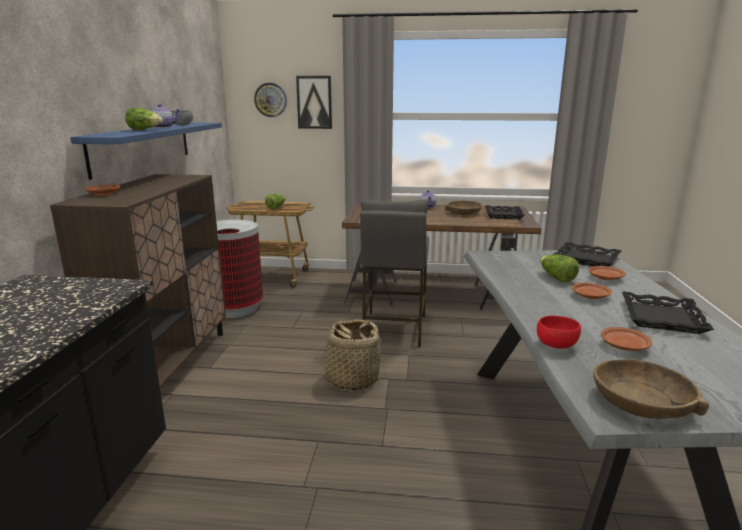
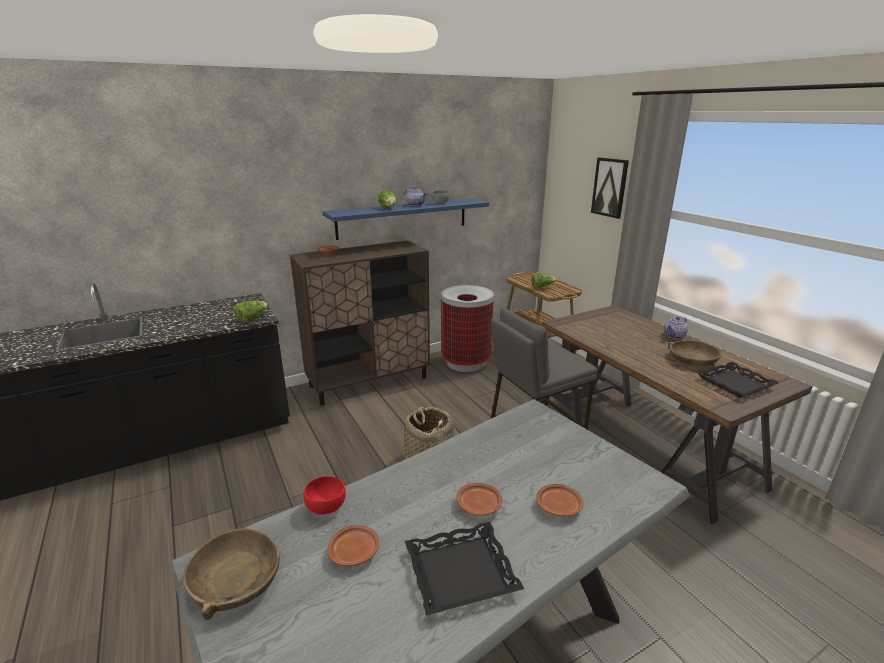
camera: 55 degrees right, 5 degrees up
wall clock [254,83,287,117] -> none
lettuce [540,255,579,283] -> lettuce moved to [234,301,268,322]
black tray [553,242,621,266] -> none

